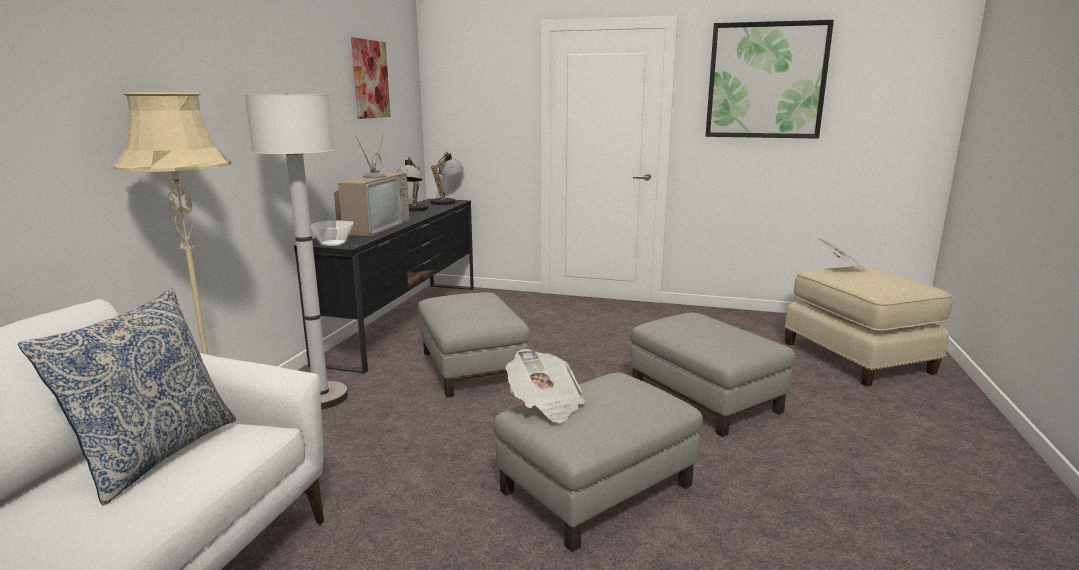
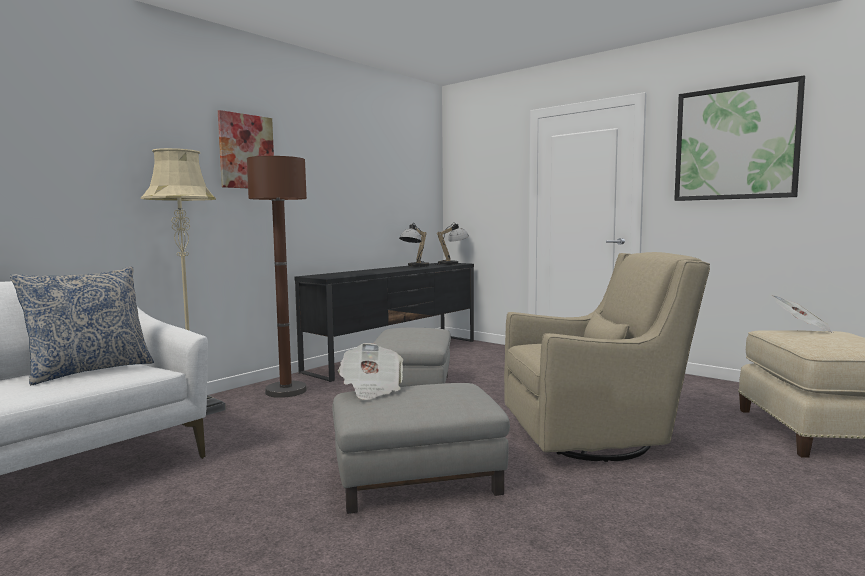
camera: 25 degrees right, 10 degrees down
white floor lamp [245,93,348,409] -> brown floor lamp [247,156,307,398]
bowl [311,220,354,246] -> none
television [334,133,410,237] -> none
picture [351,37,391,119] -> picture moved to [218,110,274,188]
grey ottoman [631,313,795,437] -> beige armchair [504,252,710,462]

